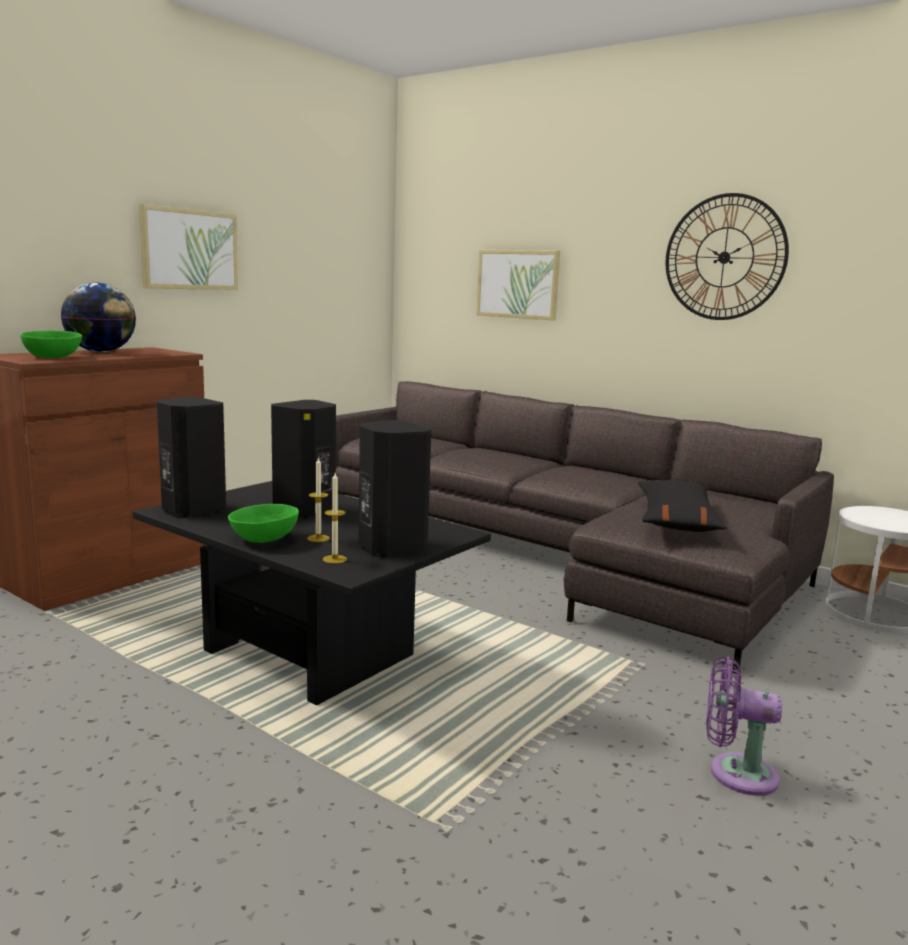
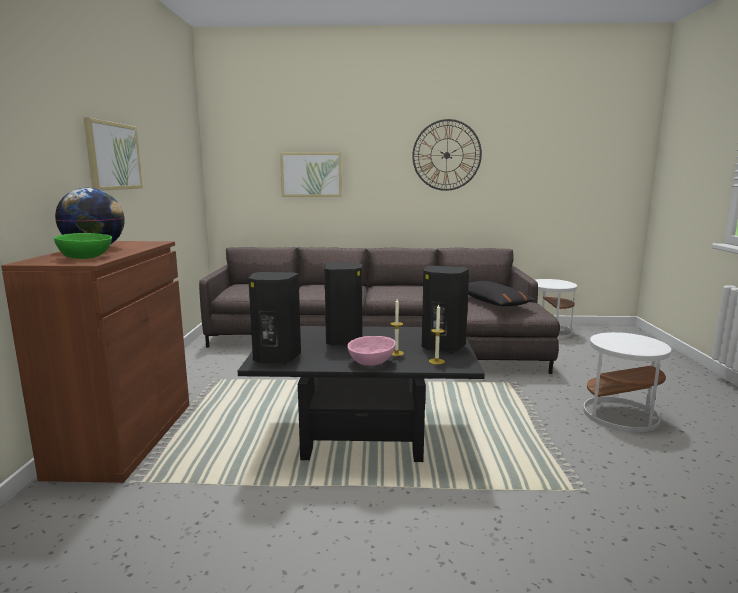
camera: 35 degrees left, 0 degrees up
green bowl [228,504,299,543] -> pink bowl [347,336,396,366]
purple fan [706,656,782,796] -> white side table [583,332,671,432]

